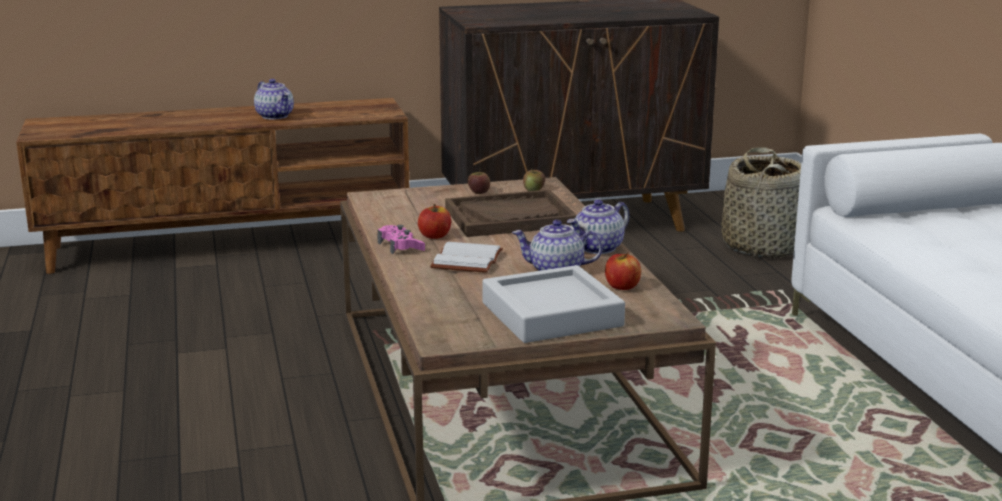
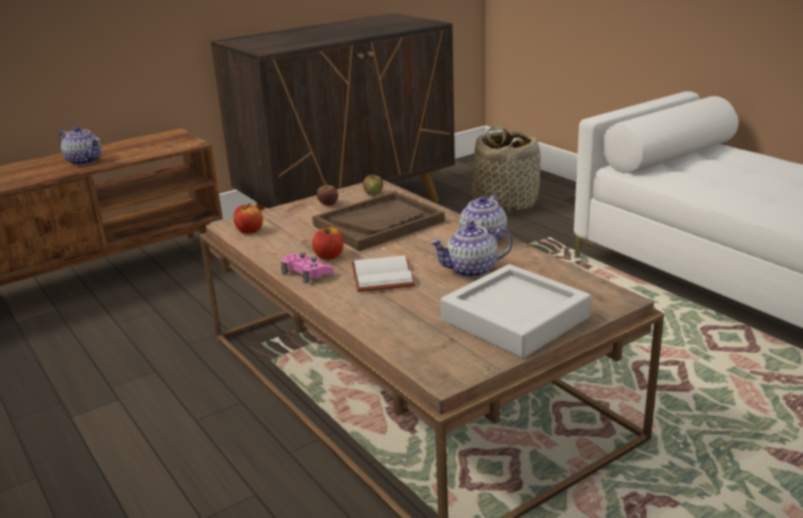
camera: 20 degrees left, 5 degrees up
apple [605,253,641,290] -> apple moved to [233,203,263,233]

